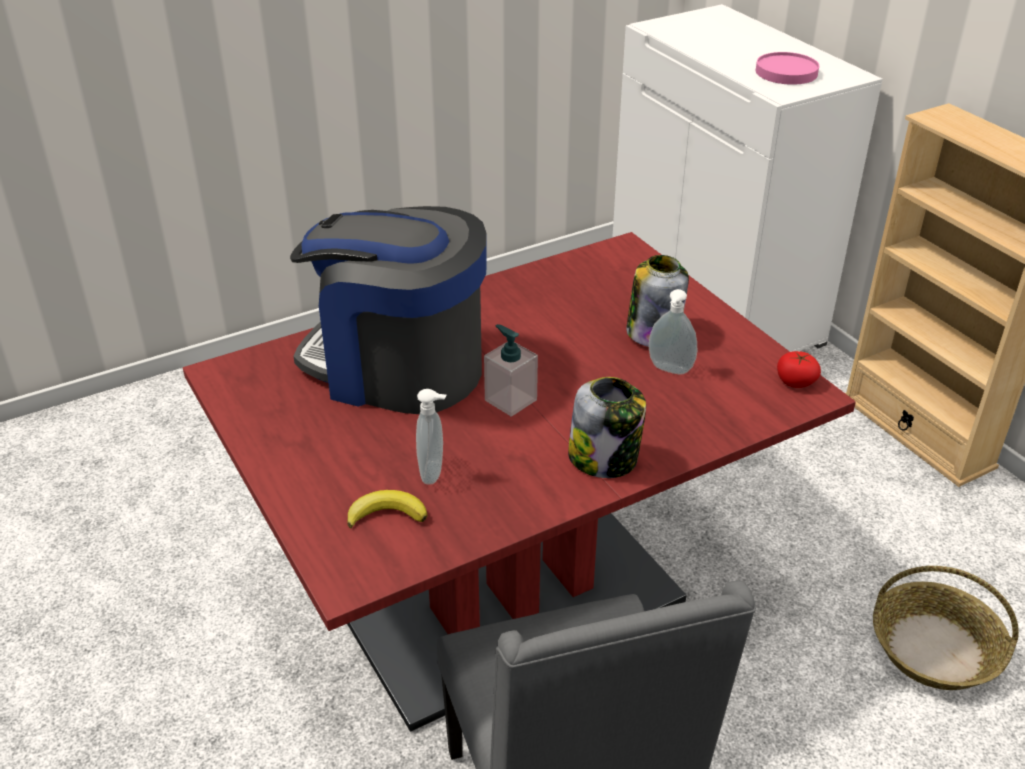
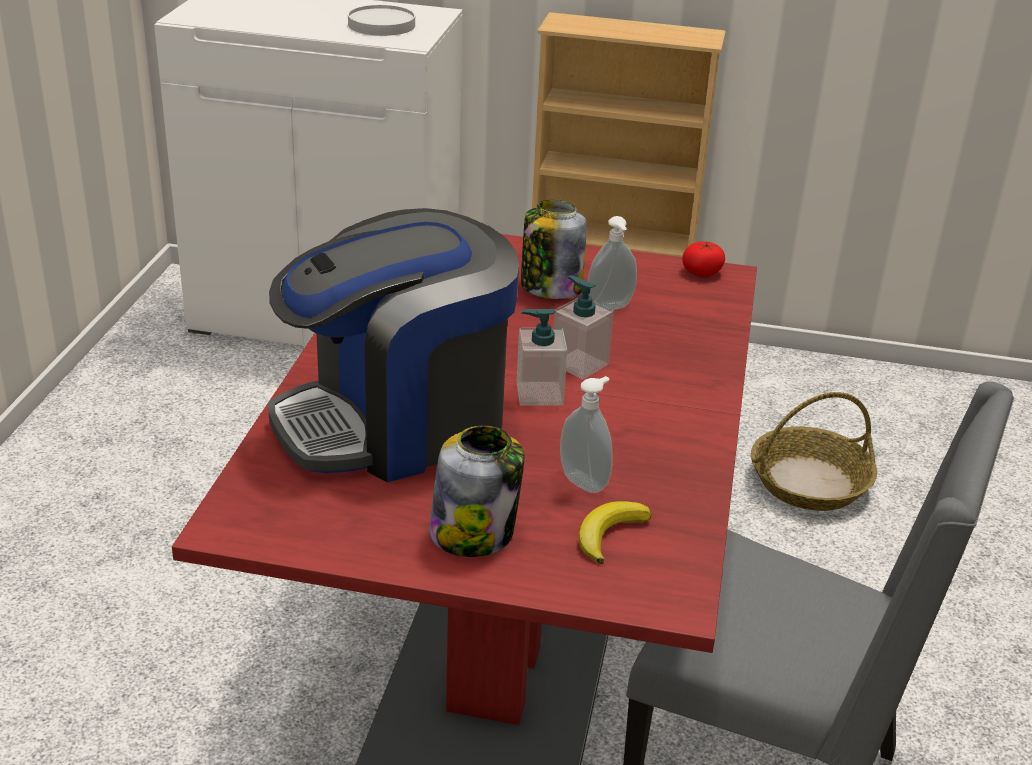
camera: 50 degrees left, 5 degrees down
jar [568,377,646,478] -> jar moved to [429,425,524,557]
pink plate [756,52,819,85] -> white plate [348,5,415,36]
none -> soap dispenser [554,275,614,379]

